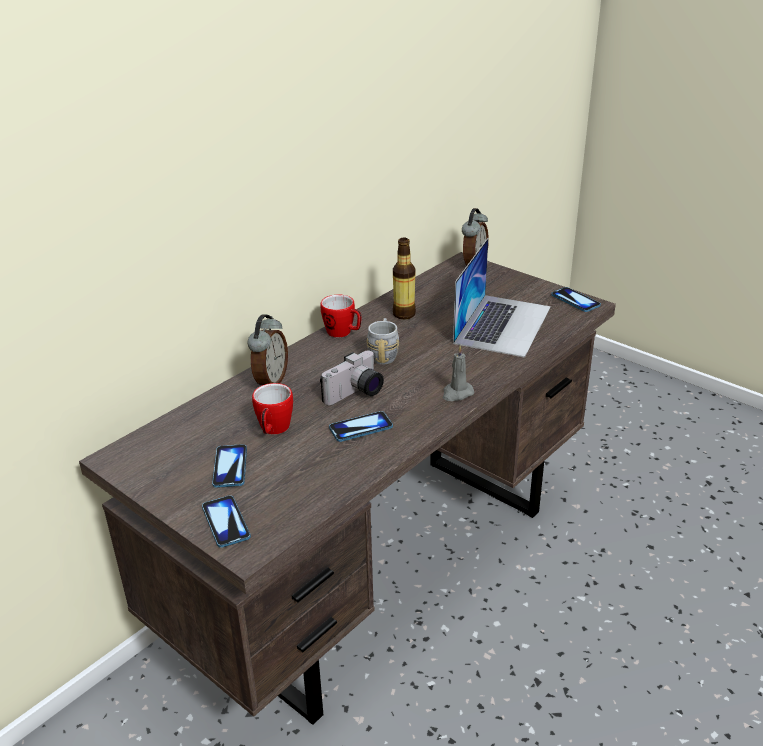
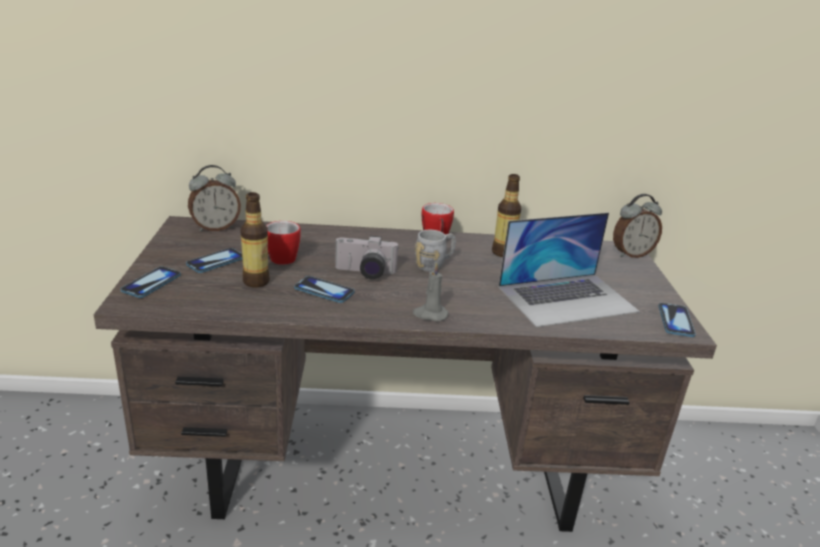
camera: 45 degrees right, 5 degrees down
alarm clock [247,314,288,385] -> alarm clock moved to [188,165,241,231]
none -> bottle [240,192,270,287]

